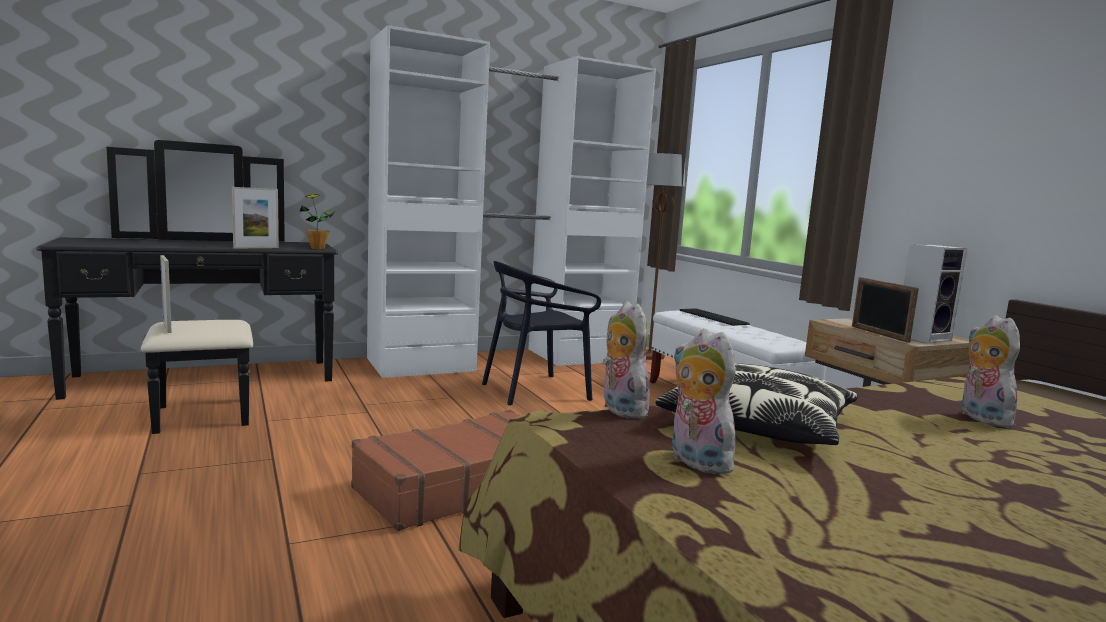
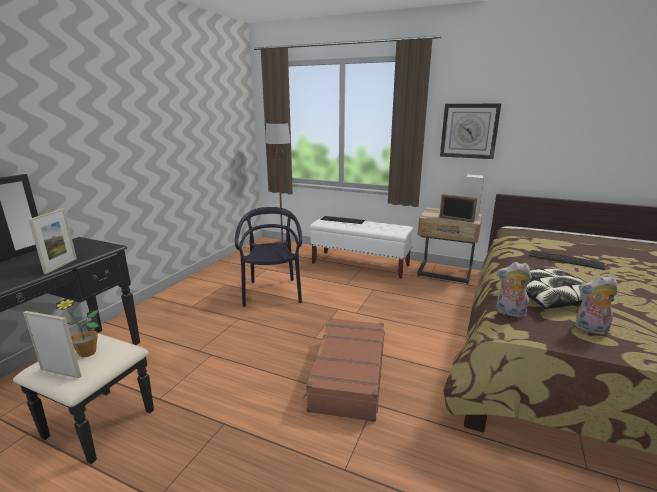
camera: 40 degrees left, 10 degrees up
potted plant [300,194,335,249] -> potted plant moved to [56,299,99,358]
white wardrobe [367,25,656,378] -> none
black chair [482,261,601,406] -> black chair turned 150 degrees clockwise [235,207,302,307]
plush toy [960,315,1020,428] -> keyboard [529,250,605,270]
none -> wall clock [440,104,501,159]

